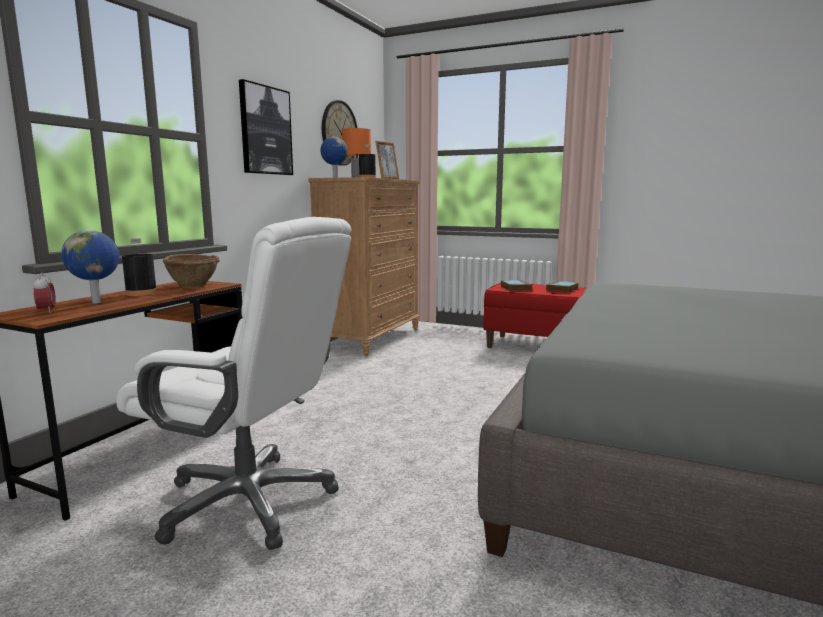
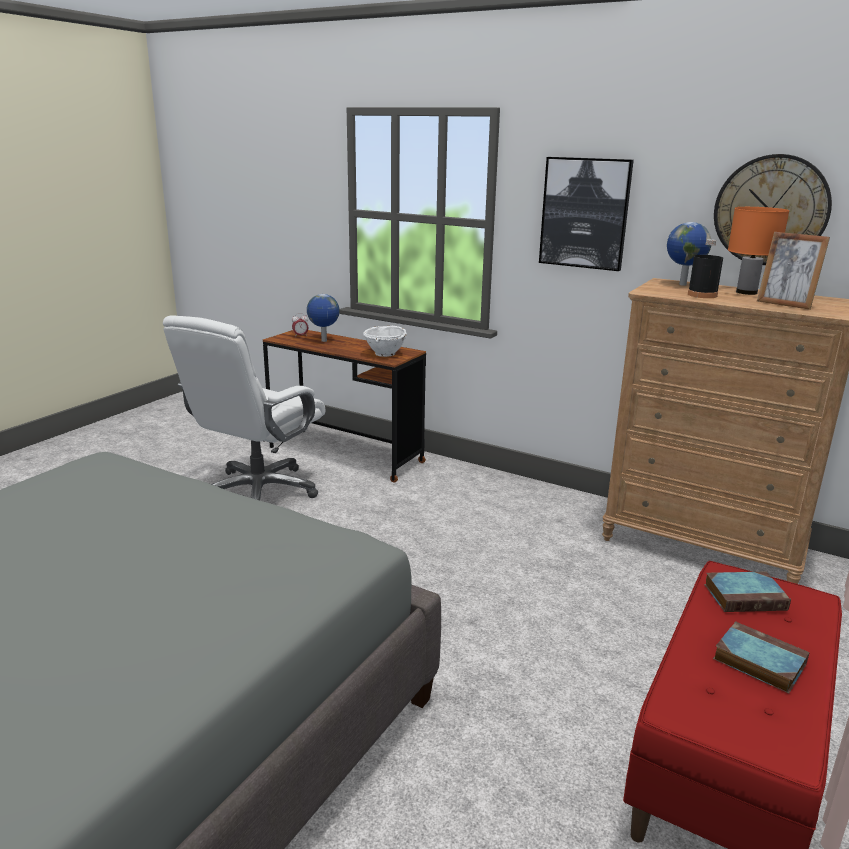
camera: 95 degrees right, 10 degrees up
black bottle [122,238,157,296] -> none
brown bowl [163,254,219,288] -> white bowl [363,326,407,357]

